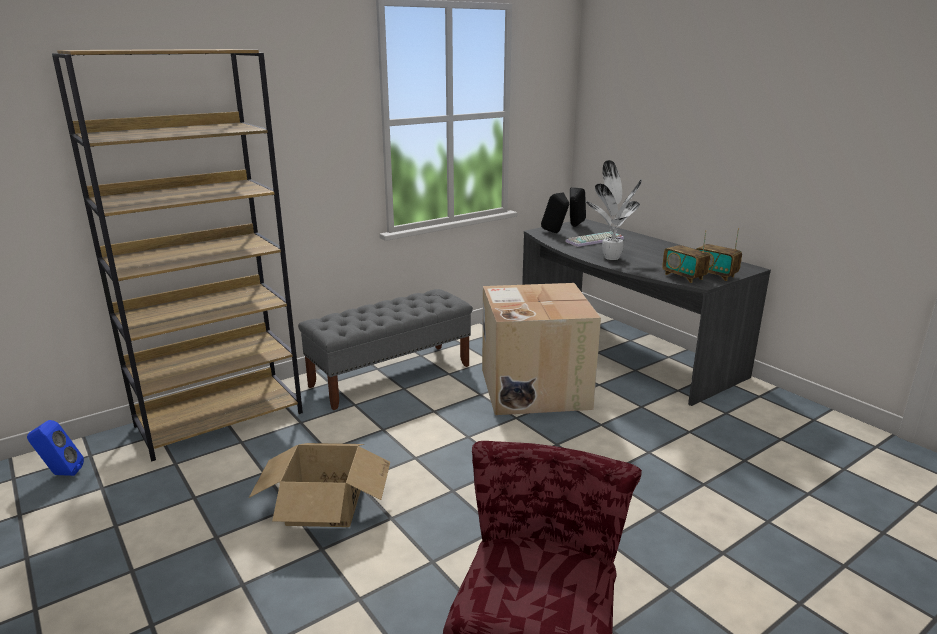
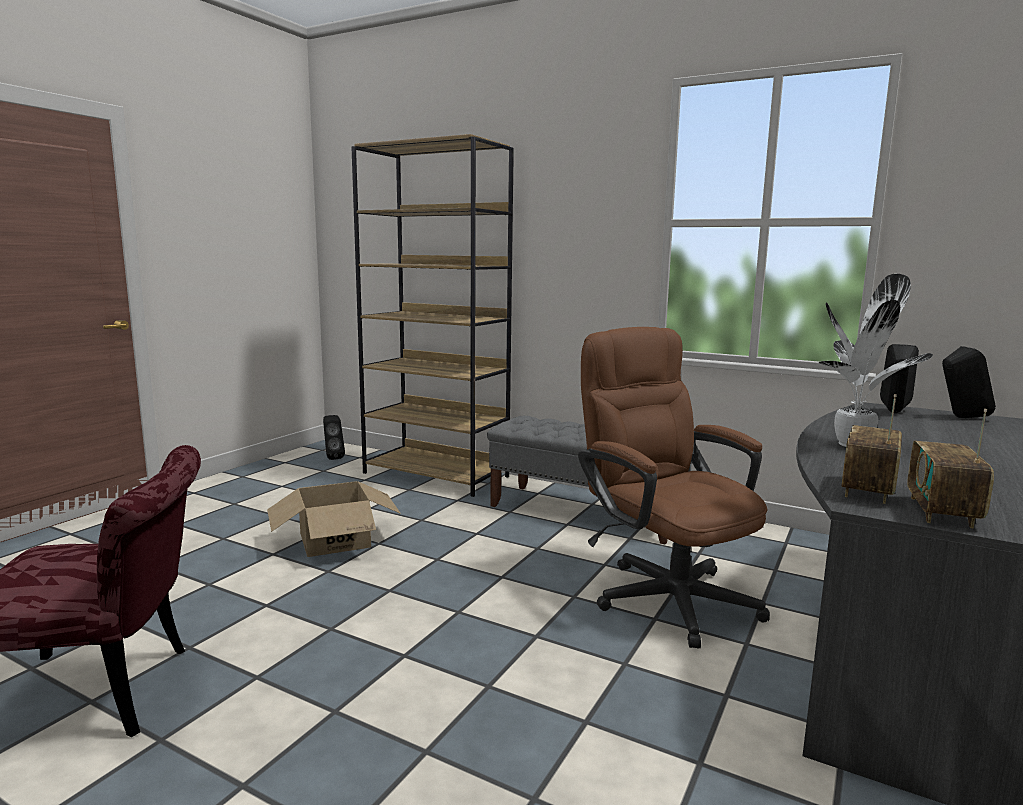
camera: 65 degrees right, 10 degrees down
blue speaker [27,420,84,476] -> black speaker [323,415,345,460]
cardboard box [482,283,601,415] -> brown office chair [578,327,770,648]
keyboard [565,231,624,247] -> none

